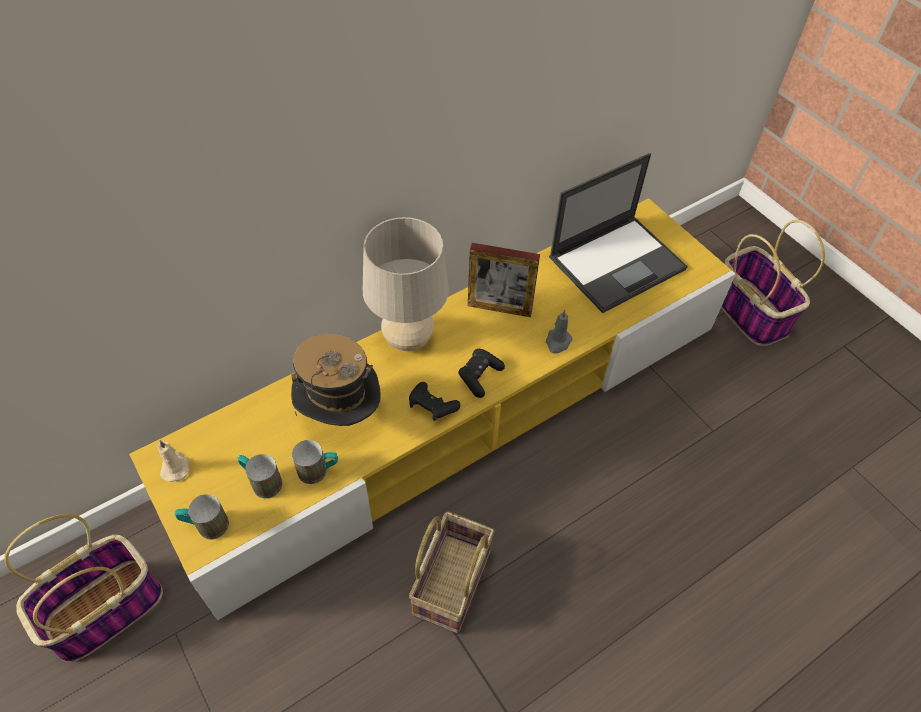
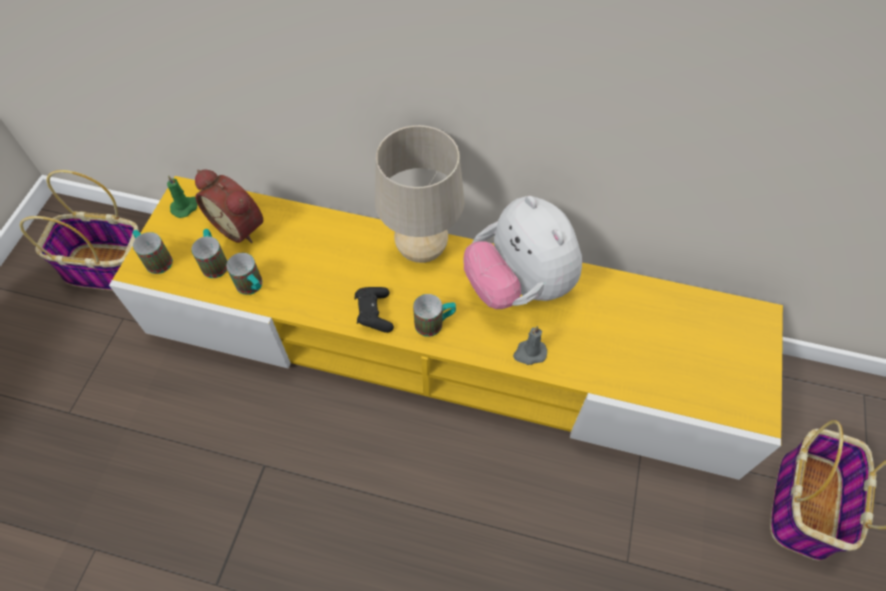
camera: 50 degrees right, 5 degrees up
beige candle [157,440,190,482] -> green candle [167,175,198,218]
hat [291,333,381,426] -> none
basket [409,512,495,633] -> none
black game controller [458,349,505,398] -> mug [413,294,456,337]
picture frame [468,243,540,317] -> plush toy [464,196,582,309]
laptop [549,153,688,313] -> none
none -> alarm clock [195,169,263,243]

